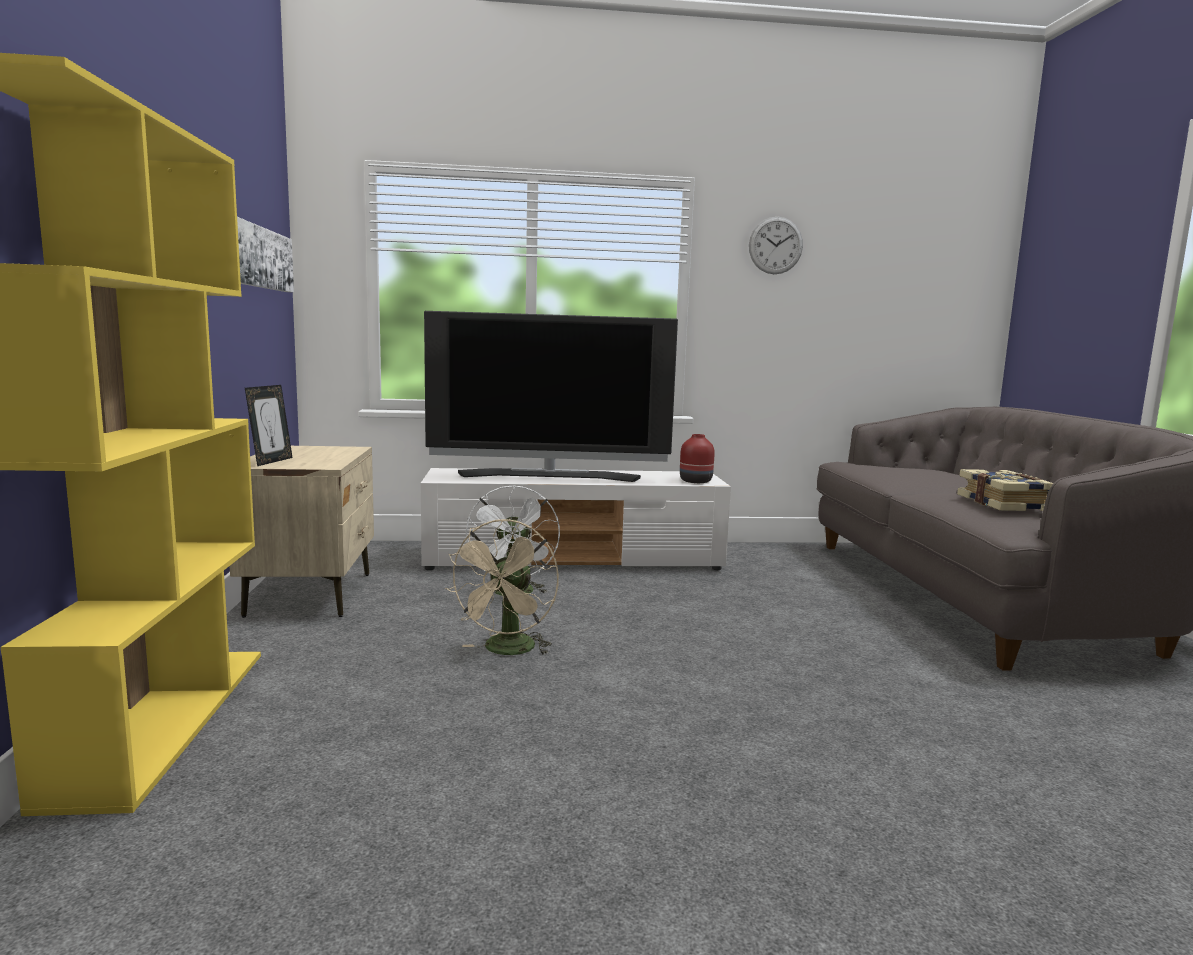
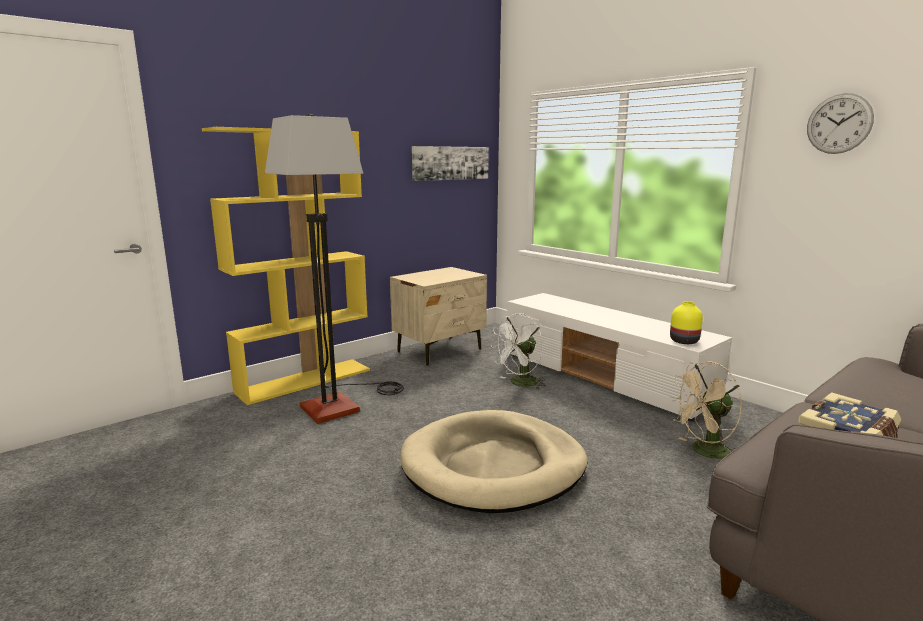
camera: 55 degrees right, 5 degrees up
picture frame [245,385,293,466] -> none
television [424,311,678,482] -> none
beige fan [445,519,559,655] -> beige fan moved to [669,362,742,459]
red vase [680,434,715,483] -> yellow vase [670,301,703,344]
none -> floor lamp [265,114,404,424]
none -> beige dog bed [400,410,587,513]

